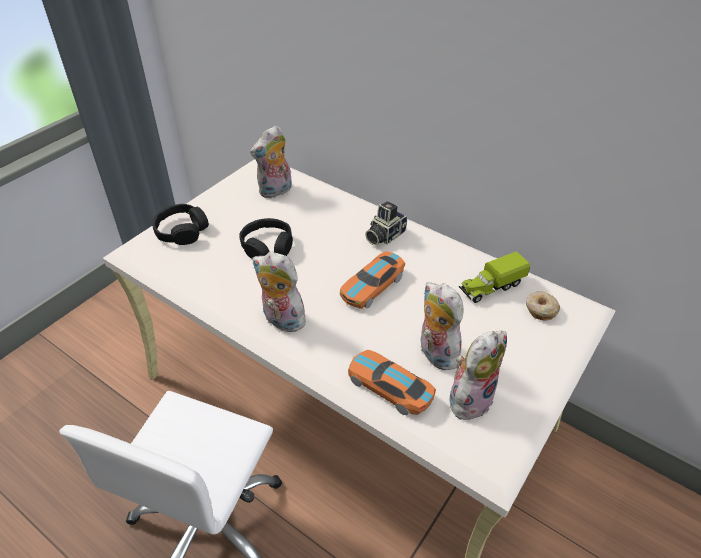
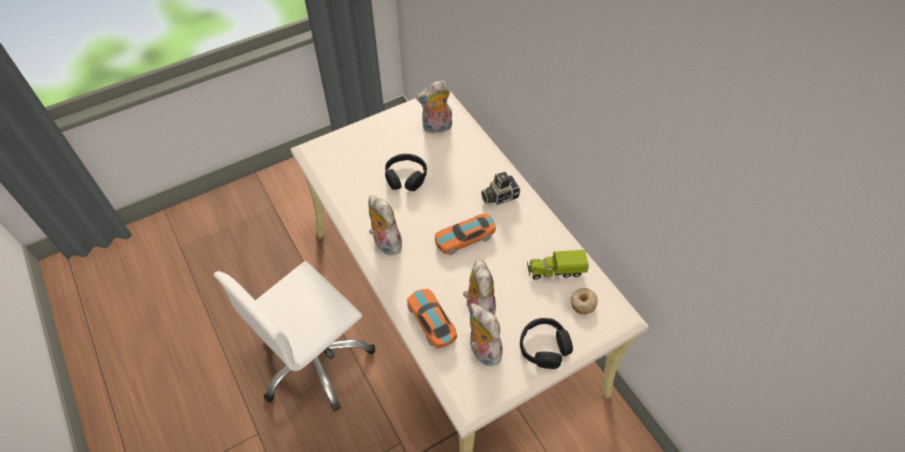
camera: 25 degrees right, 10 degrees up
black headphones [152,204,209,245] -> black headphones moved to [520,318,573,369]
plush toy [449,331,507,421] -> plush toy turned 105 degrees counterclockwise [470,303,506,366]

